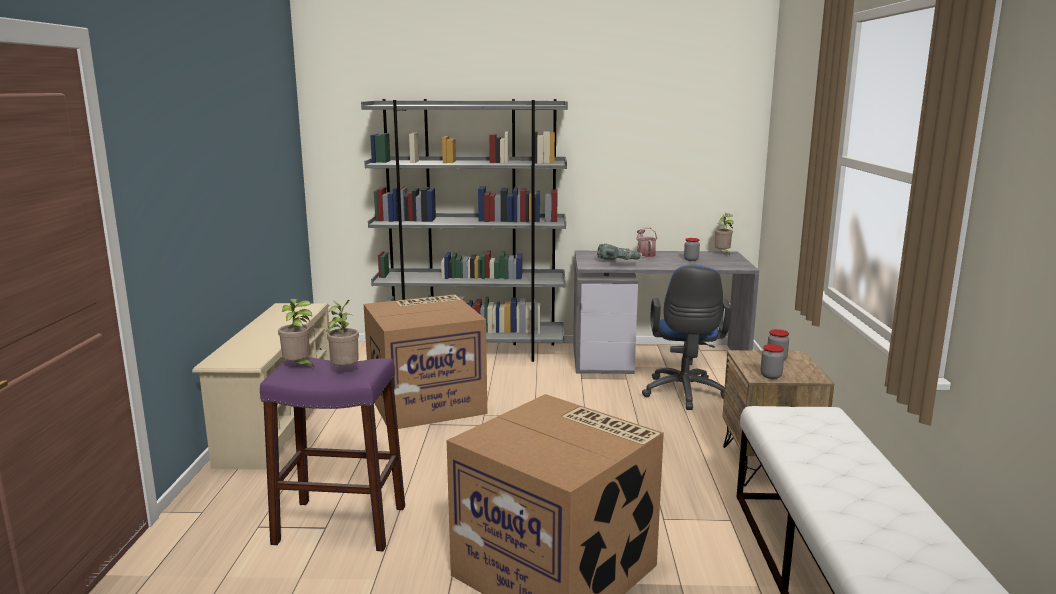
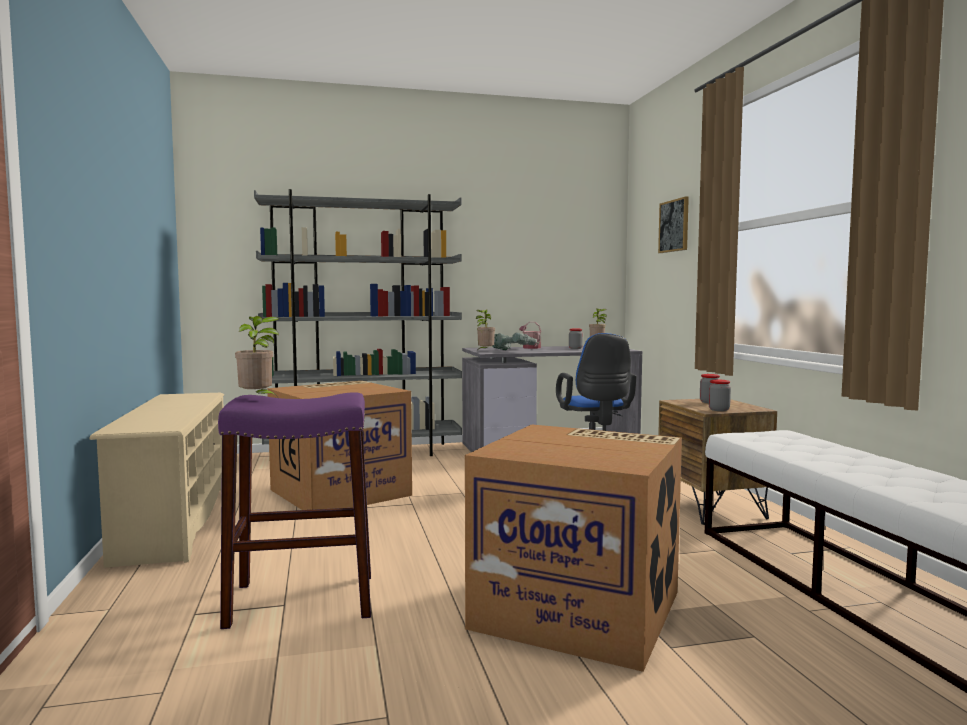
camera: 15 degrees left, 10 degrees down
potted plant [326,300,359,366] -> potted plant moved to [476,309,495,351]
none -> picture [658,196,689,253]

